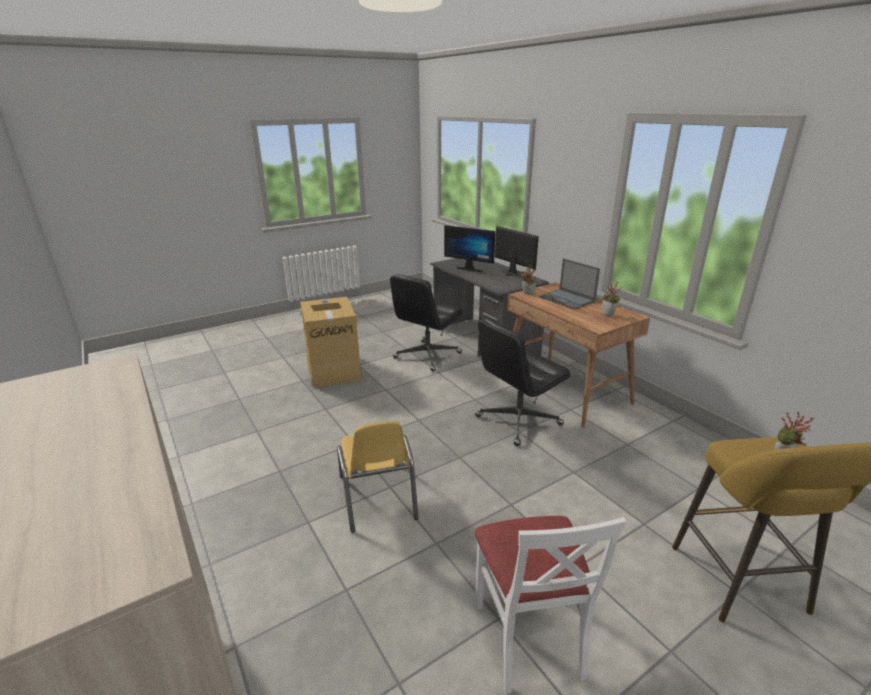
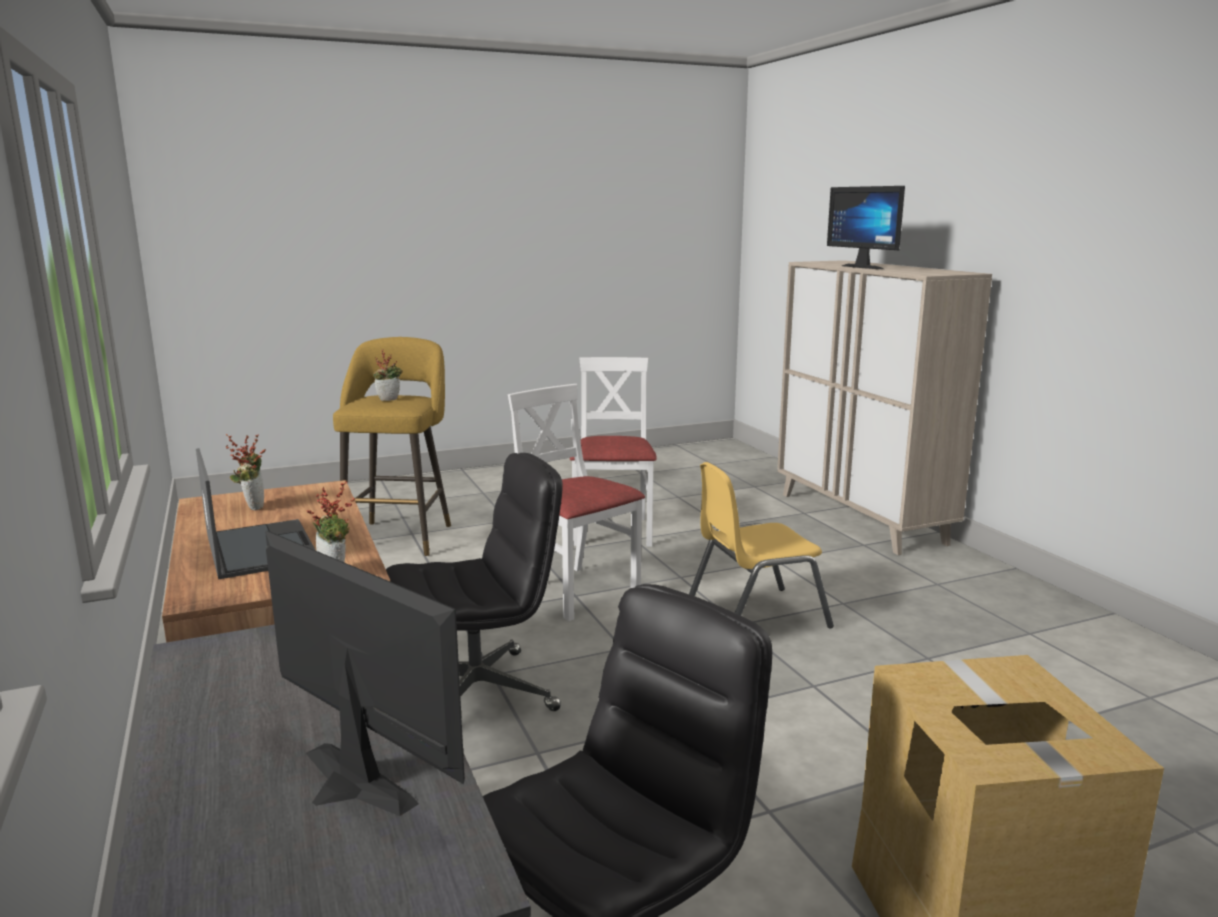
camera: 170 degrees left, 10 degrees down
yellow chair [337,421,419,533] -> yellow chair turned 105 degrees counterclockwise [689,462,834,629]
monitor [495,226,539,278] -> monitor moved to [827,186,905,269]
none -> white chair [508,384,645,621]

